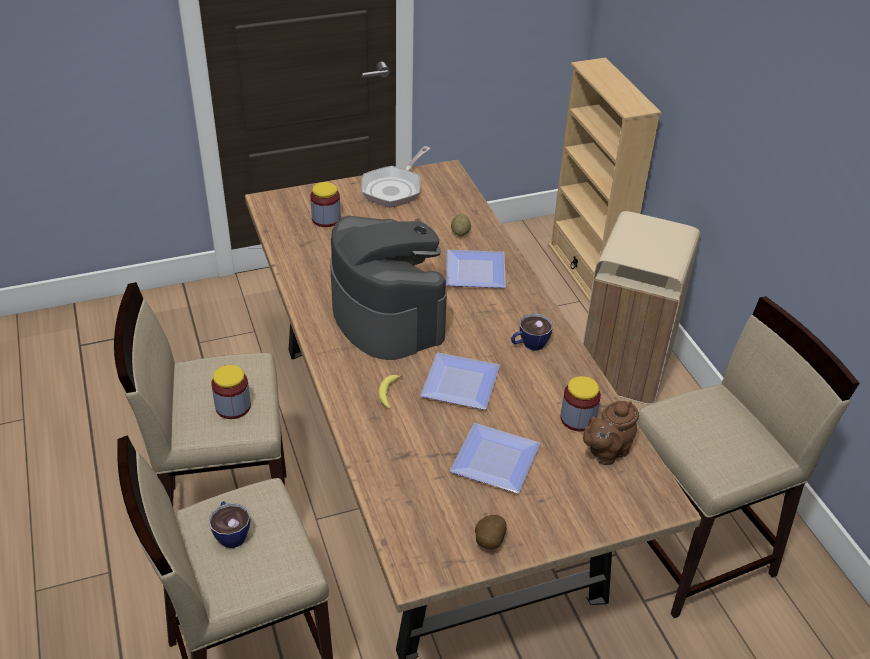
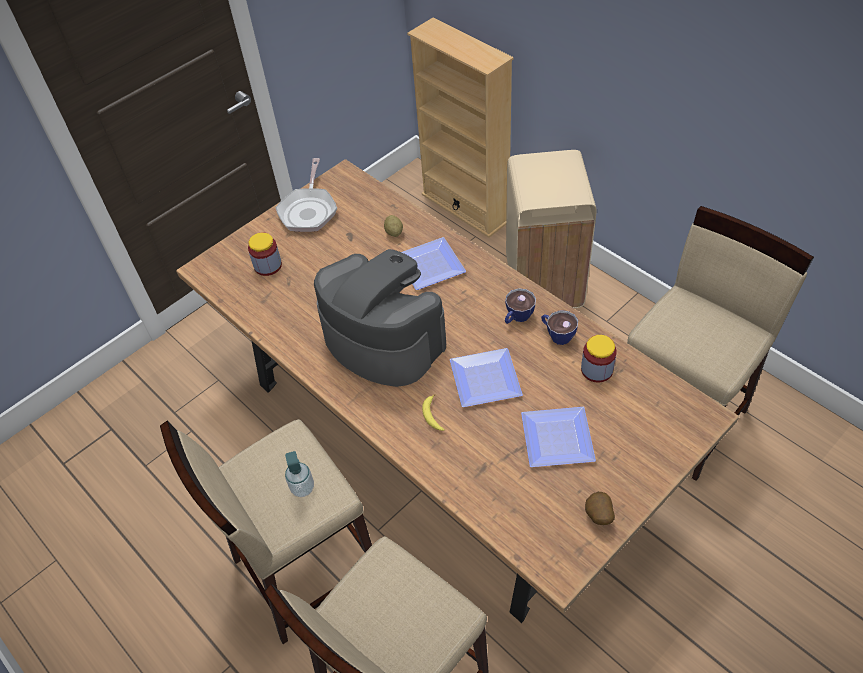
camera: 20 degrees left, 10 degrees up
cup [209,501,251,548] -> cup moved to [541,310,578,345]
jar [211,365,251,419] -> soap dispenser [285,451,314,497]
brown teapot [583,401,639,465] -> none

